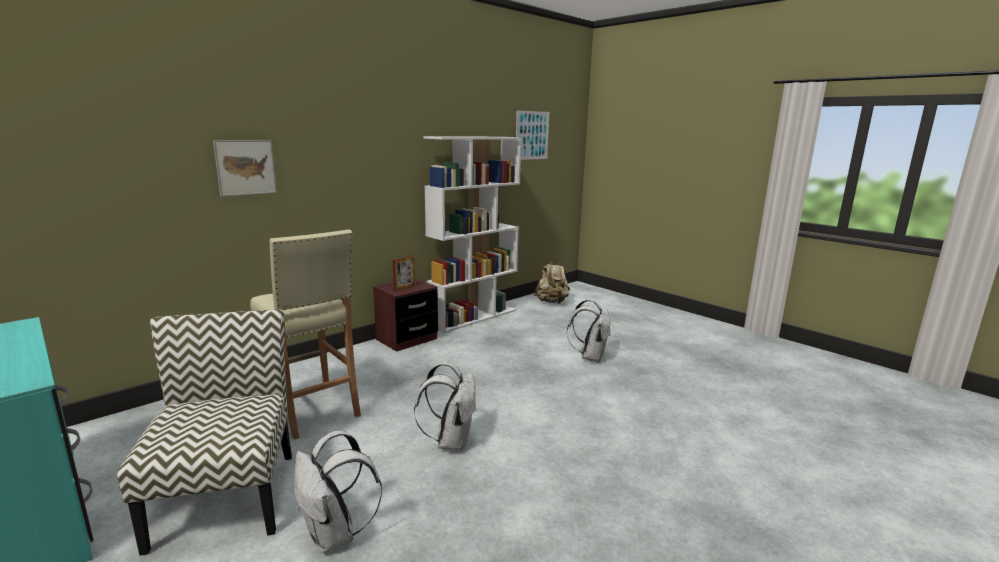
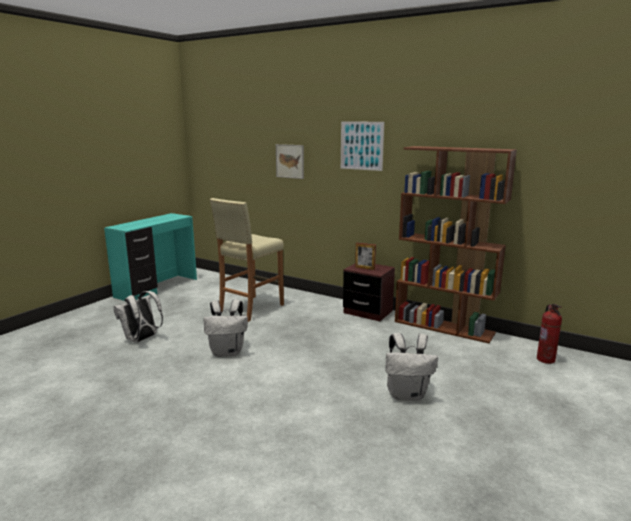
camera: 75 degrees right, 0 degrees up
chair [117,309,292,556] -> none
white bookcase [423,136,522,333] -> brown bookcase [395,146,517,344]
picture [516,110,549,160] -> picture moved to [341,121,384,171]
beige backpack [534,259,570,304] -> fire extinguisher [537,304,562,364]

